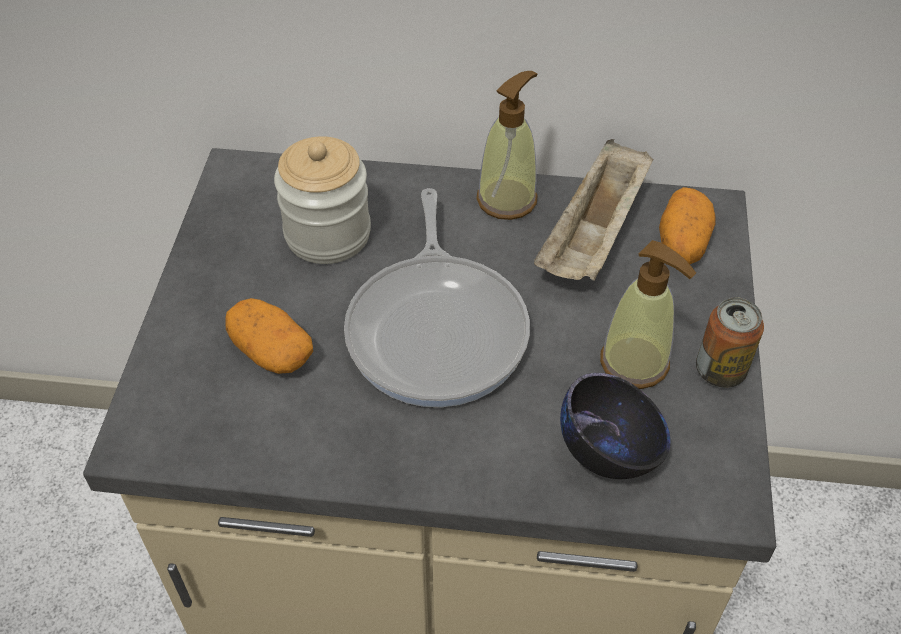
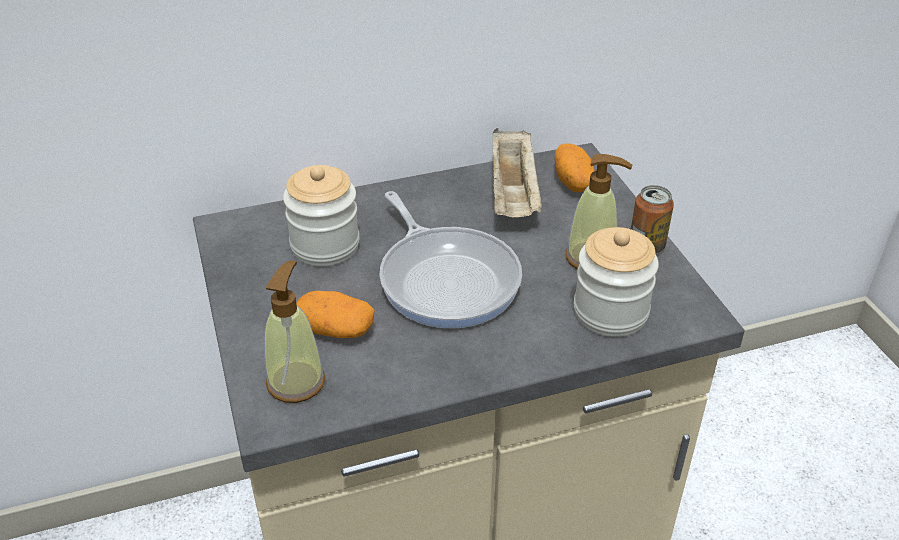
camera: 25 degrees left, 10 degrees down
soap dispenser [476,71,538,220] -> soap dispenser moved to [264,260,325,403]
black bowl [560,373,671,479] -> jar [574,227,659,337]

